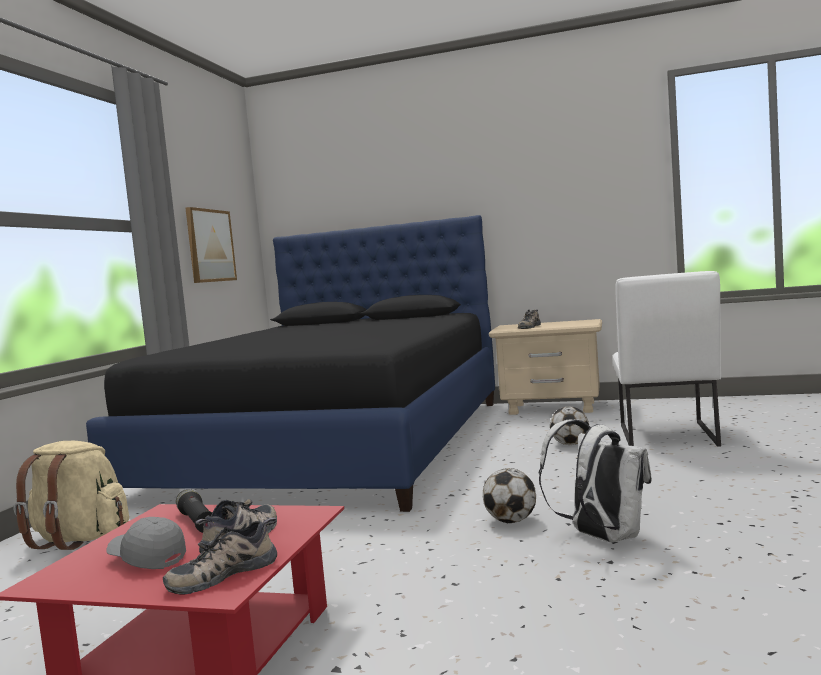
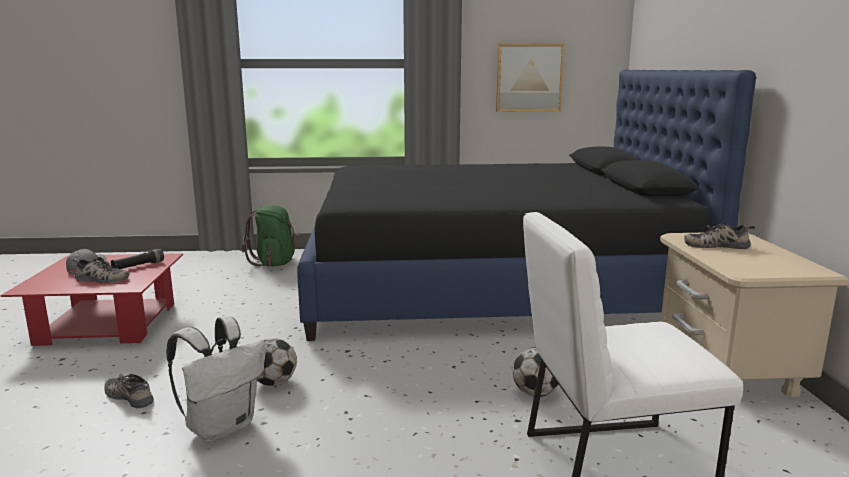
camera: 70 degrees right, 10 degrees up
beige backpack [14,441,129,550] -> green backpack [242,205,299,267]
shoe [163,517,277,595] -> shoe moved to [104,374,154,408]

